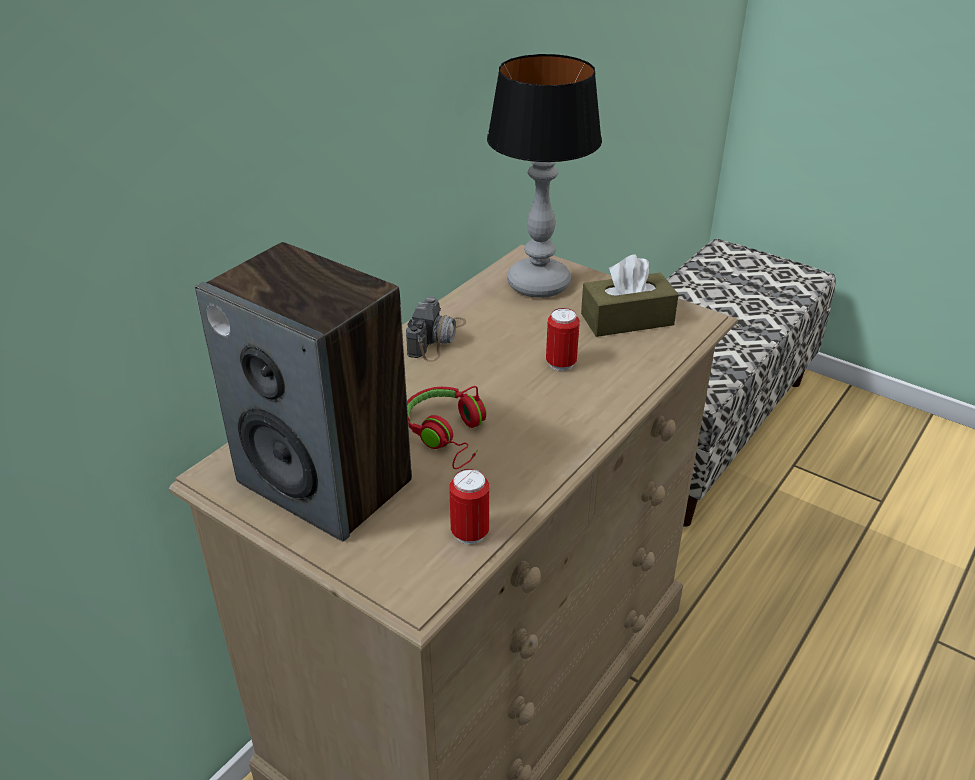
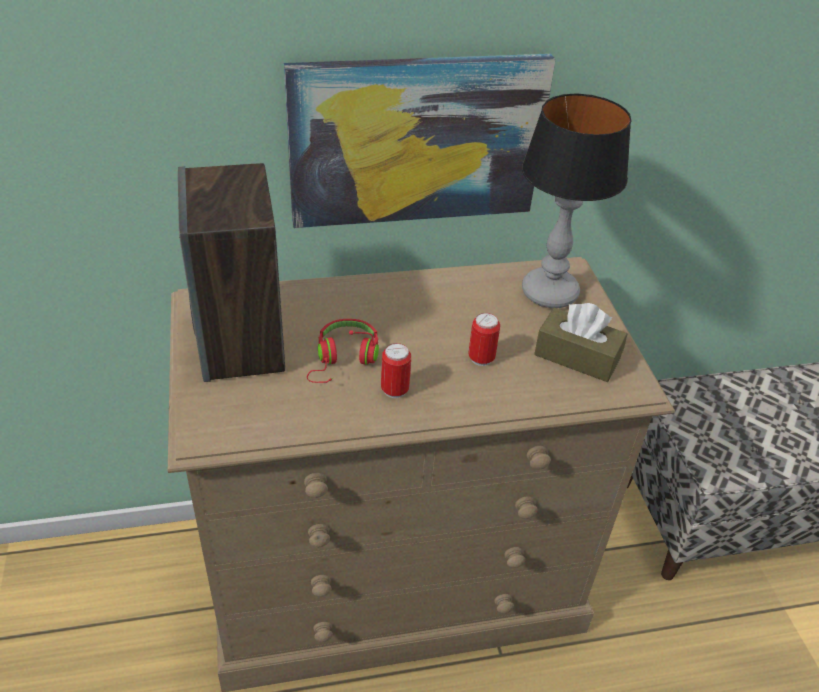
camera: 40 degrees right, 5 degrees up
camera [406,297,466,362] -> none
can [449,469,489,544] -> can moved to [381,343,411,398]
none -> picture [284,54,556,228]

